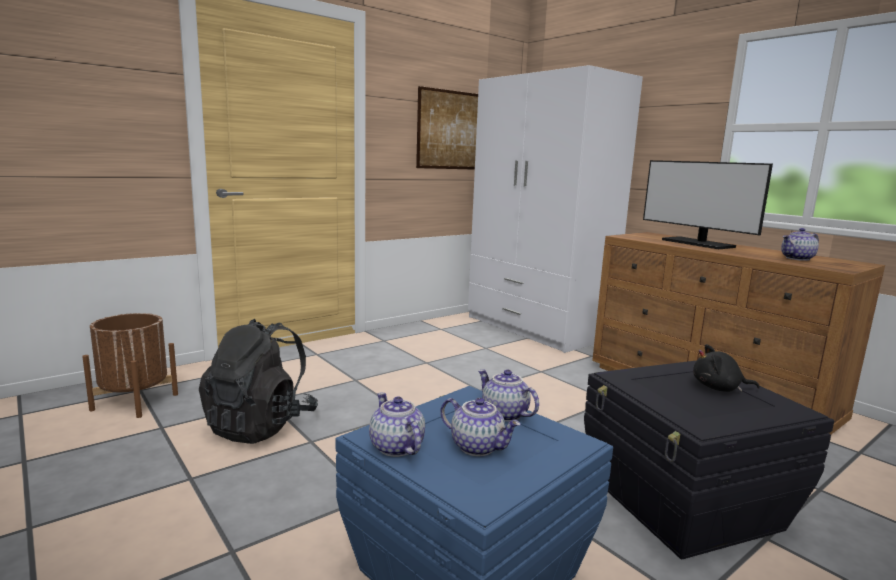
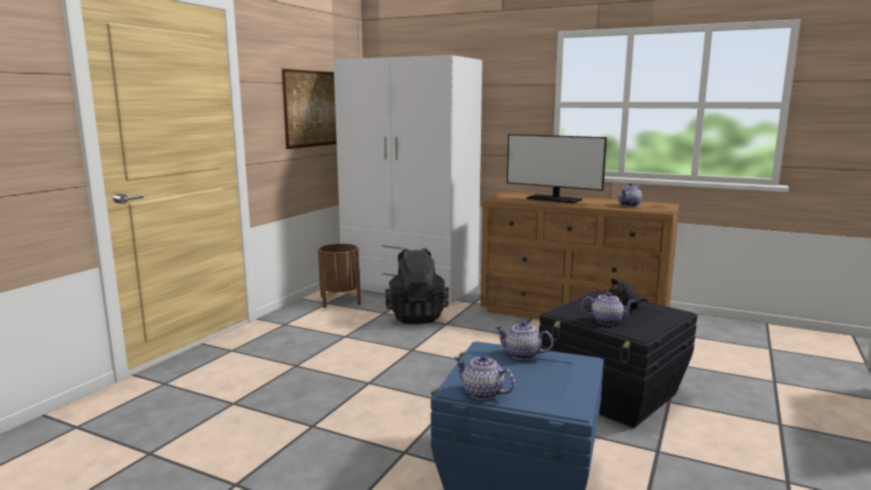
camera: 25 degrees left, 0 degrees up
brown planter [82,313,178,418] -> brown planter moved to [318,243,361,308]
black backpack [199,319,318,444] -> black backpack moved to [385,248,449,324]
teapot [440,398,521,456] -> teapot moved to [581,292,636,325]

